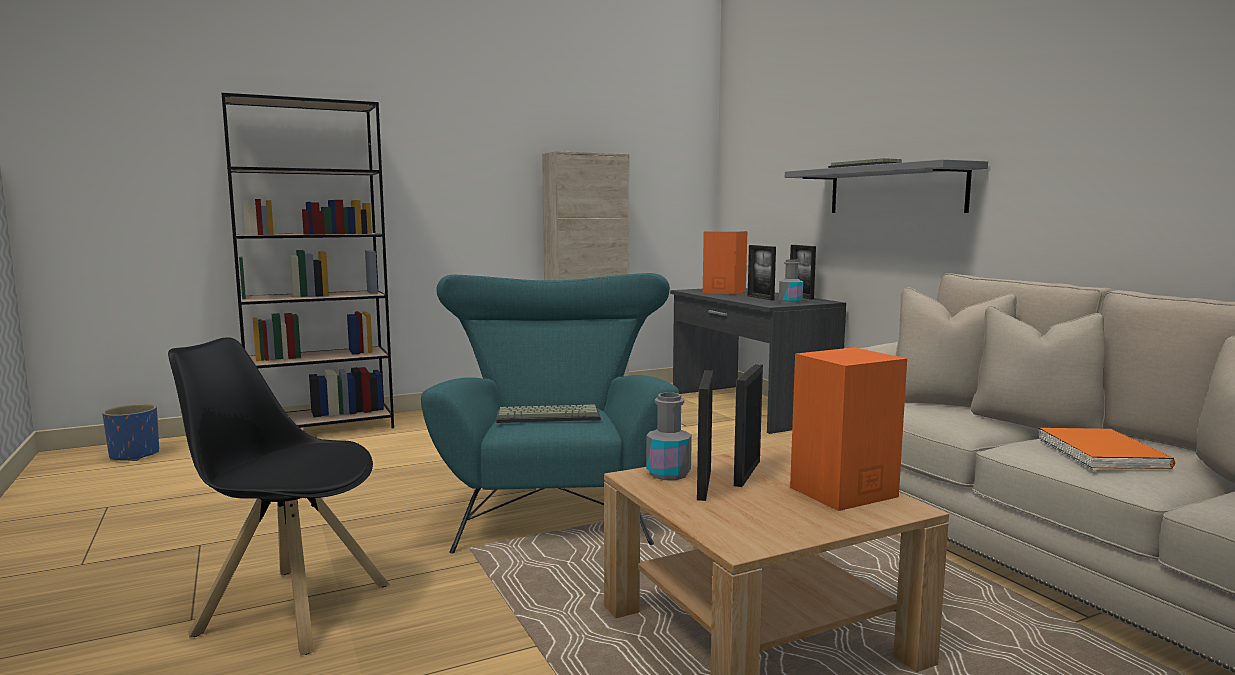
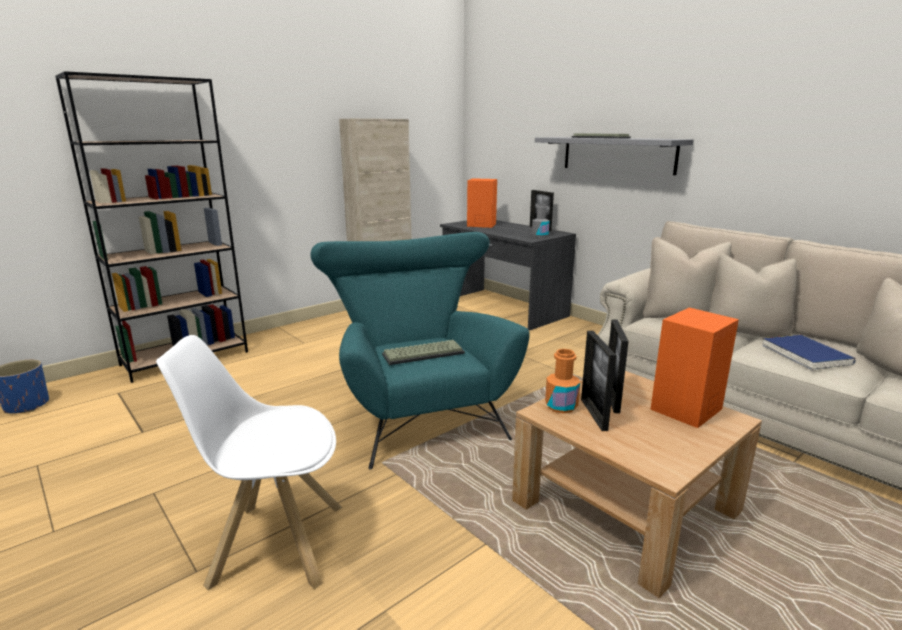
camera: 15 degrees left, 10 degrees up
black chair [168,337,390,655] -> white chair [156,335,342,590]
grey bottle [646,392,692,480] -> orange bottle [545,349,580,413]
picture frame [748,245,776,300] -> none
orange book [1039,428,1175,470] -> blue book [762,335,856,371]

